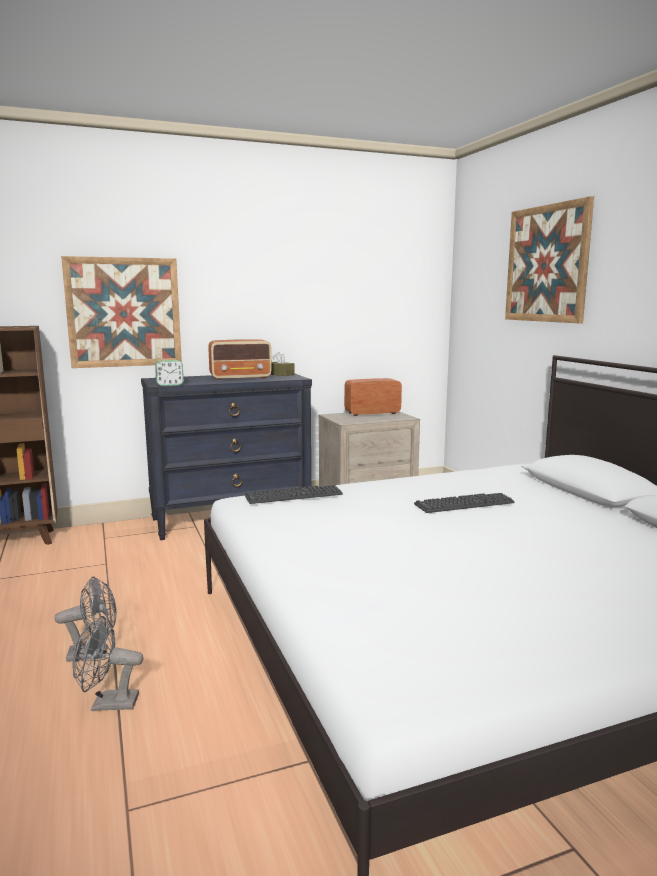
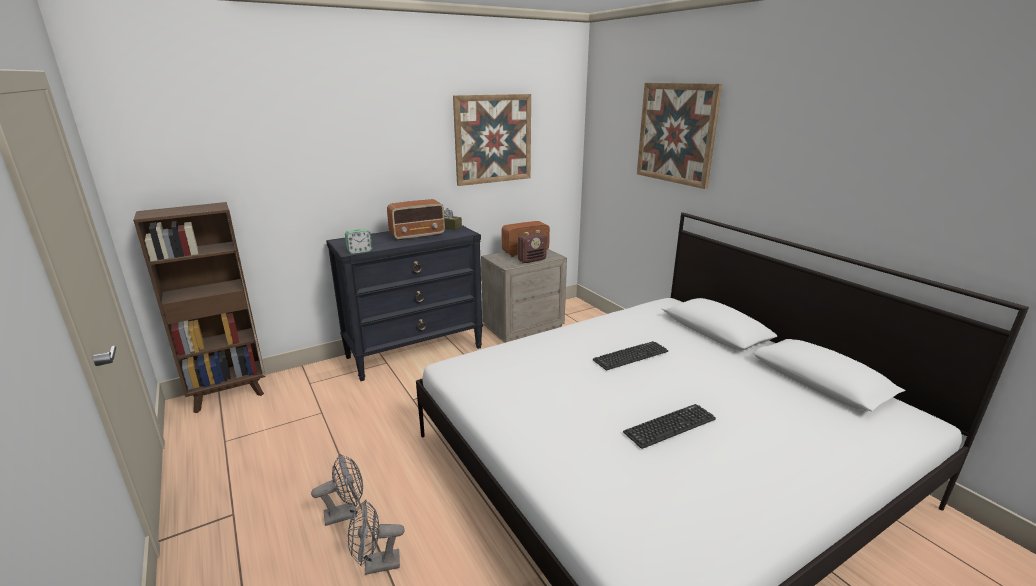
camera: 10 degrees left, 10 degrees up
picture [61,256,182,368] -> picture moved to [453,94,531,186]
keyboard [244,485,343,504] -> keyboard moved to [623,404,716,449]
none -> radio [518,230,547,263]

